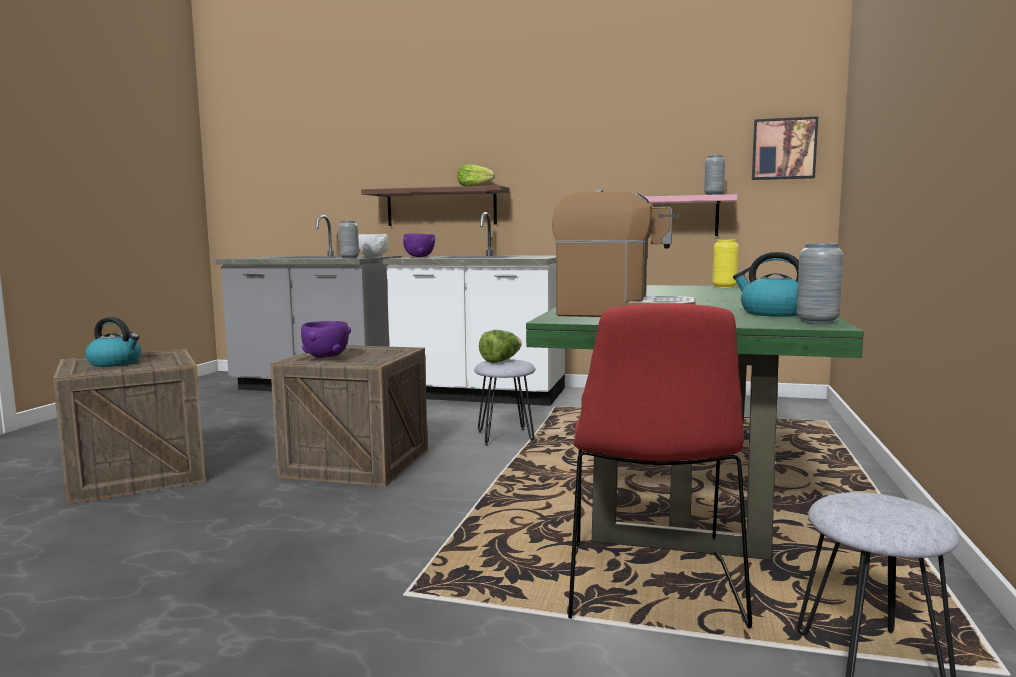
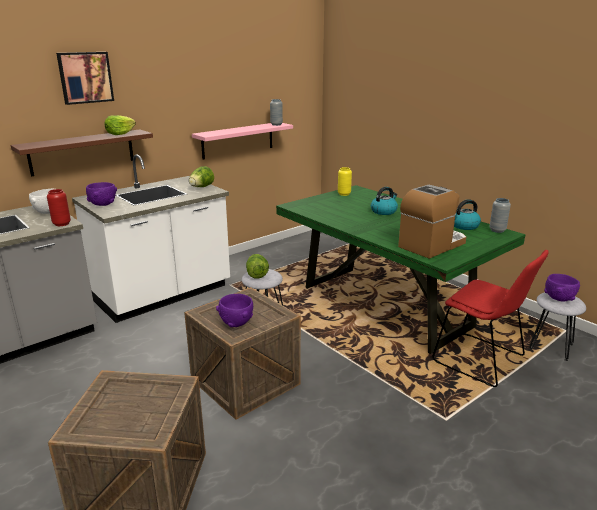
camera: 55 degrees left, 15 degrees up
kettle [85,317,141,367] -> kettle moved to [371,187,398,215]
grey vase [339,221,359,259] -> red vase [47,189,71,226]
picture [752,116,818,180] -> picture moved to [56,52,114,105]
none -> lettuce [189,166,214,187]
none -> purple bowl [544,274,580,302]

